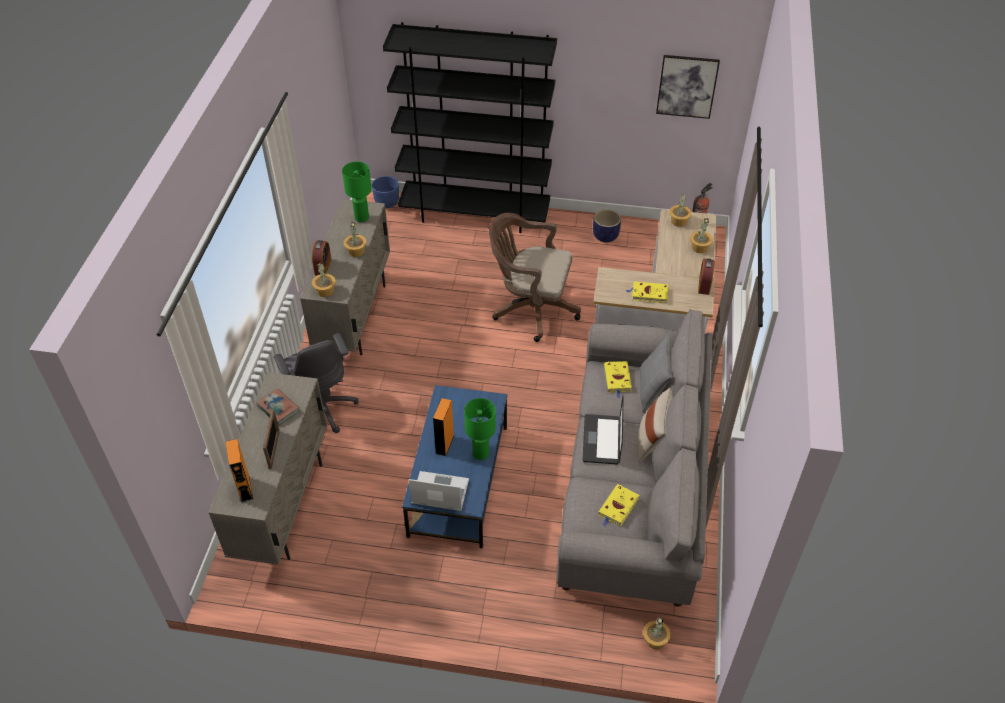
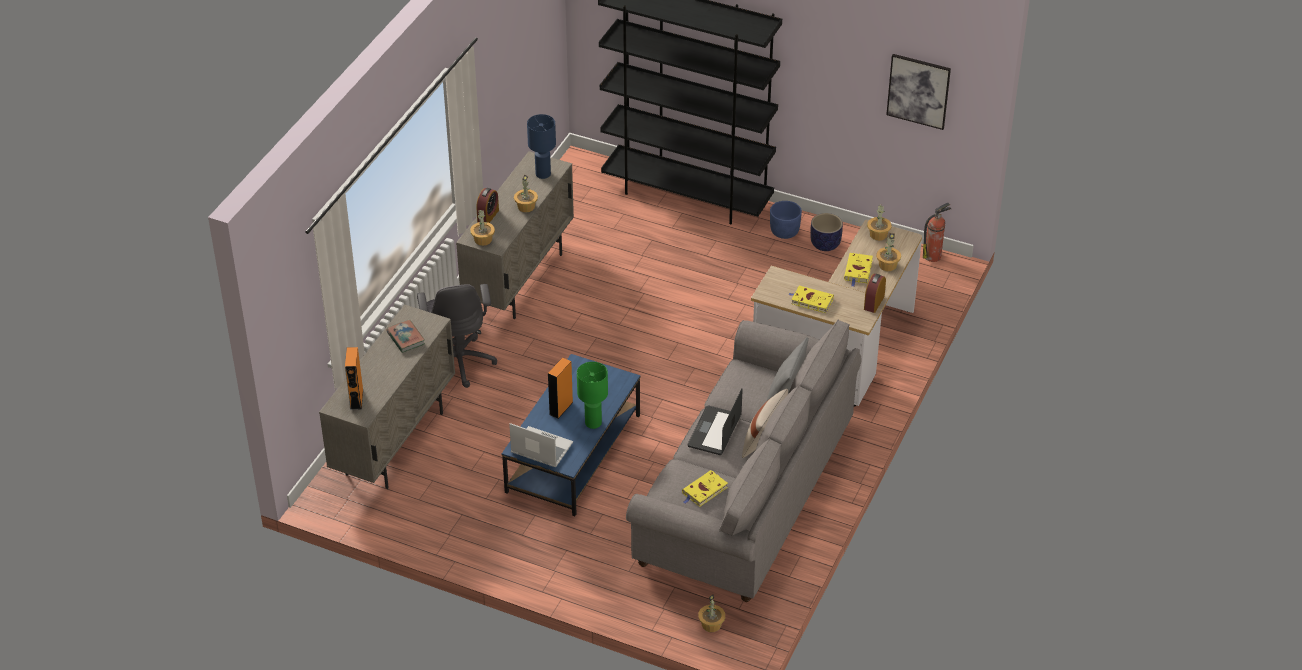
camera: 15 degrees right, 5 degrees down
picture frame [263,409,280,469] -> none
green table lamp [342,161,372,222] -> blue table lamp [527,114,556,179]
blue planter [372,176,399,208] -> blue planter moved to [770,201,802,239]
brown office chair [489,213,581,342] -> none
yellow book [604,361,632,398] -> yellow book moved to [844,253,873,286]

